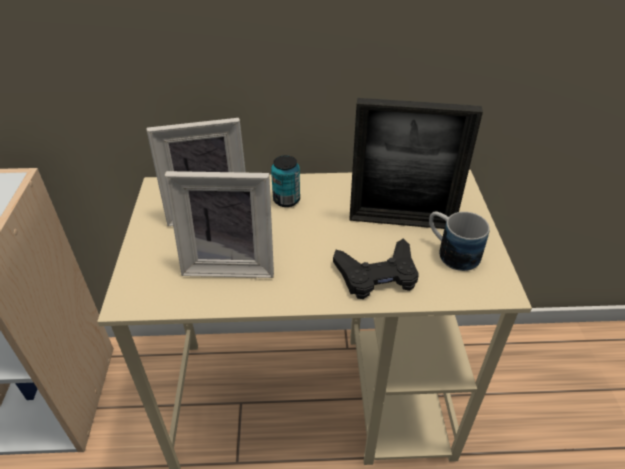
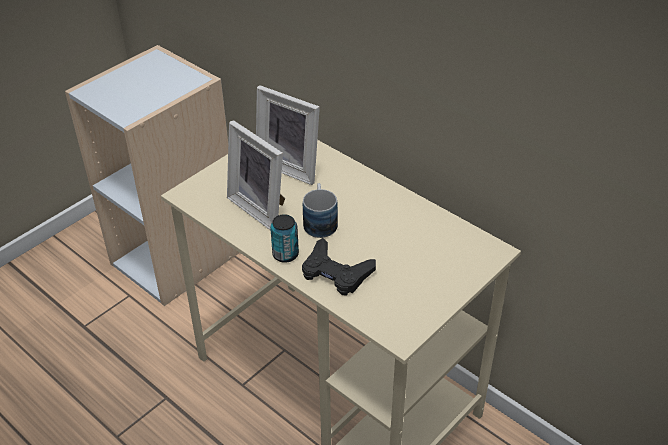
camera: 45 degrees right, 0 degrees up
can [271,155,300,207] -> can moved to [270,214,299,263]
picture frame [349,98,483,229] -> none
mug [429,212,490,271] -> mug moved to [303,183,338,238]

